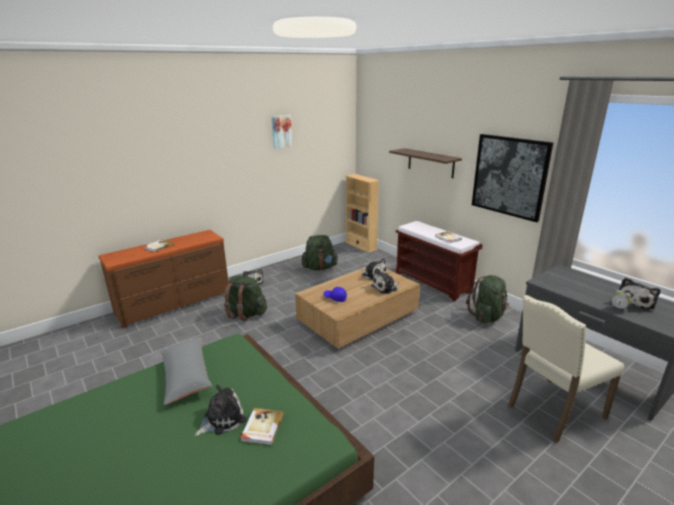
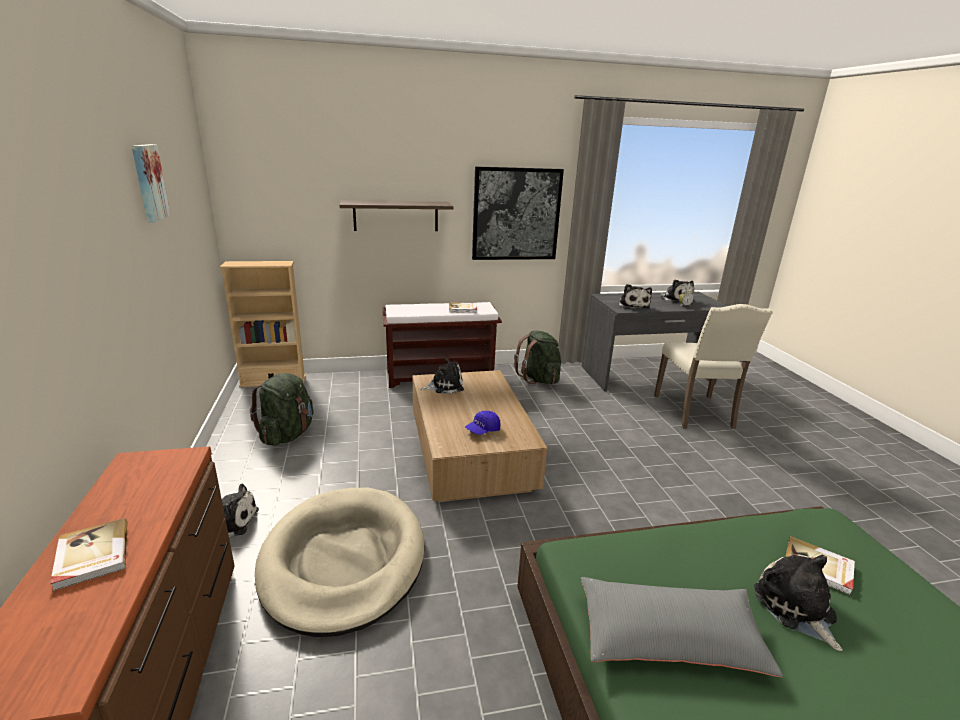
camera: 65 degrees left, 0 degrees up
green backpack [224,276,267,321] -> beige dog bed [255,488,424,637]
plush toy [371,268,399,294] -> plush toy moved to [618,284,652,309]

